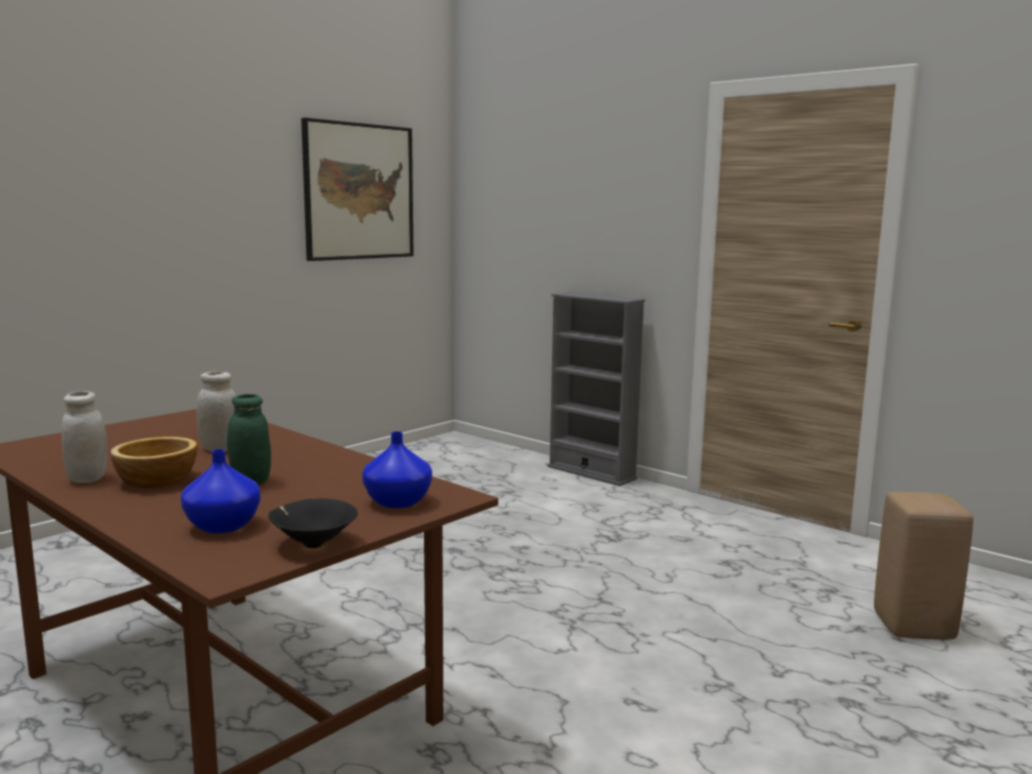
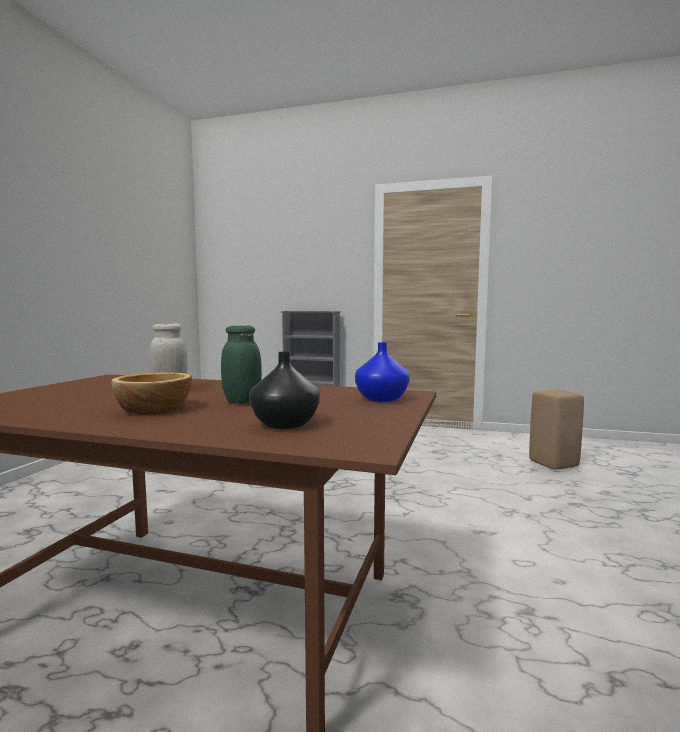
camera: 25 degrees left, 5 degrees down
white jar [61,391,108,483] -> none
blue vase [181,449,261,533] -> black vase [249,352,320,429]
black bowl [268,498,358,548] -> none
picture [301,118,414,261] -> none

